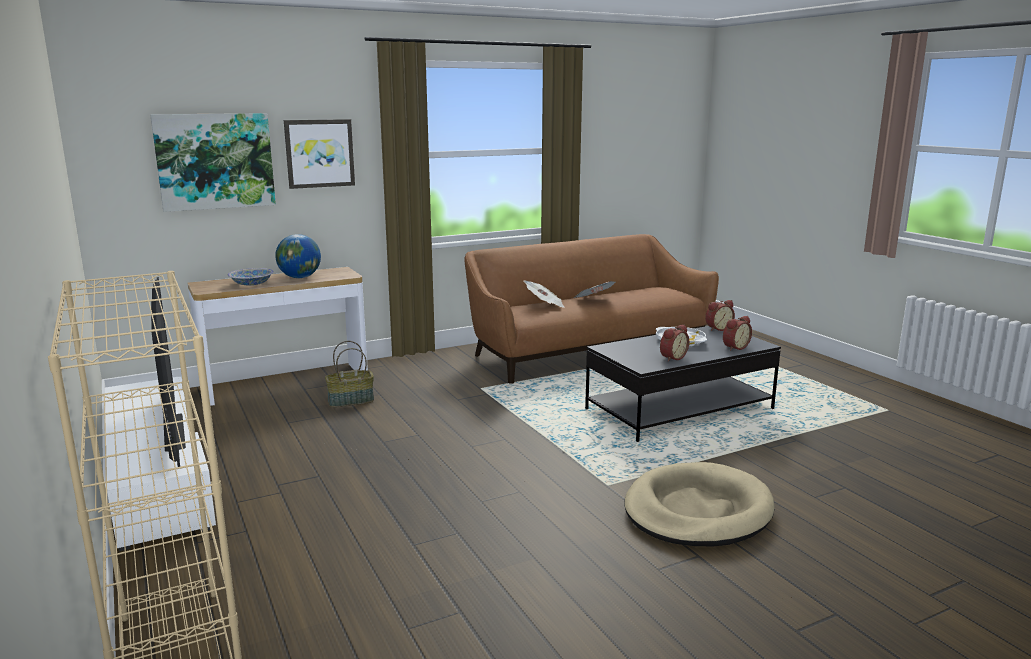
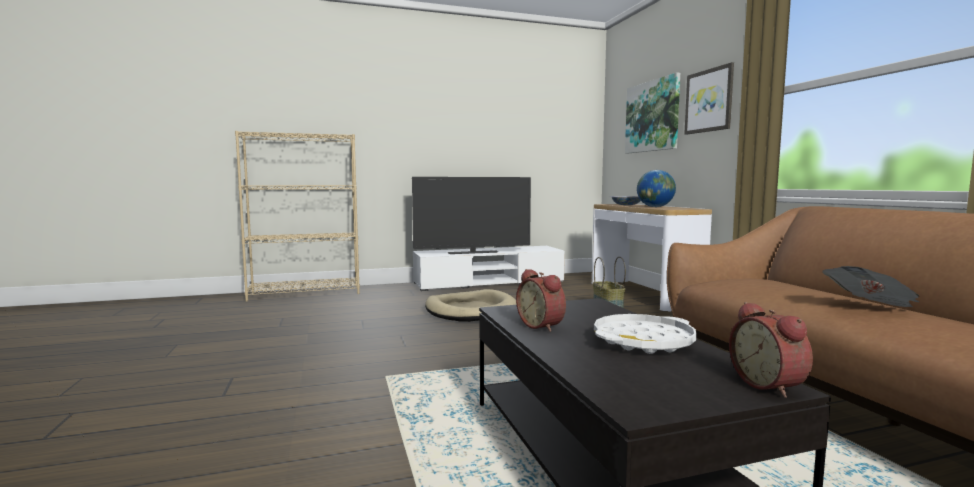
camera: 100 degrees right, 10 degrees down
newspaper [524,280,565,308] -> none
beige dog bed [624,462,775,546] -> beige dog bed moved to [425,289,517,322]
alarm clock [723,316,752,351] -> none

